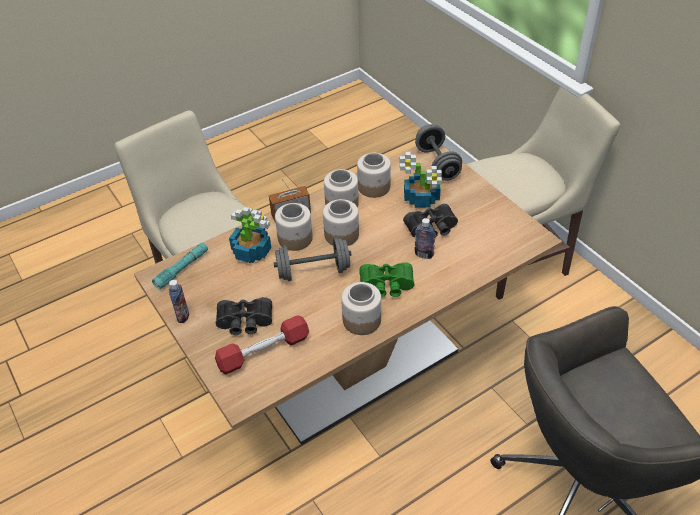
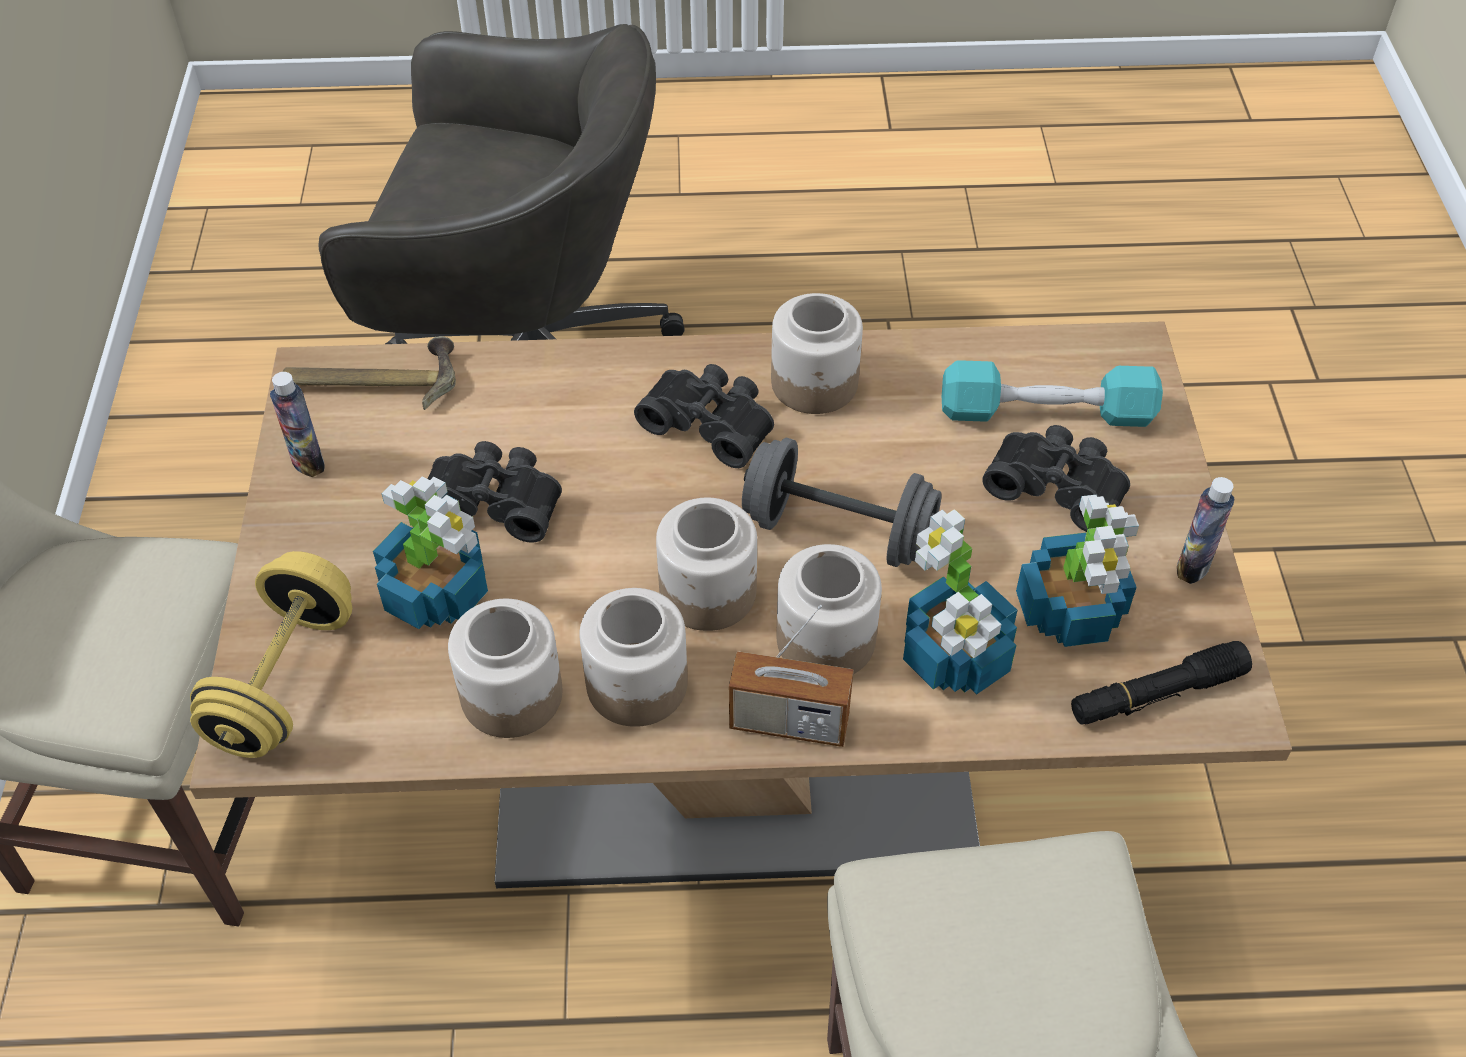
camera: 150 degrees left, 5 degrees up
turquoise flashlight [152,243,208,290] -> black flashlight [1071,641,1252,725]
red dumbbell [215,315,309,374] -> turquoise dumbbell [942,360,1163,427]
green binoculars [359,262,415,297] -> black binoculars [634,364,774,468]
bottle [414,218,435,259] -> bottle moved to [270,372,324,477]
grey dumbbell [415,124,462,181] -> yellow dumbbell [190,551,352,758]
none -> hammer [283,336,456,410]
none -> potted plant [1016,495,1139,647]

